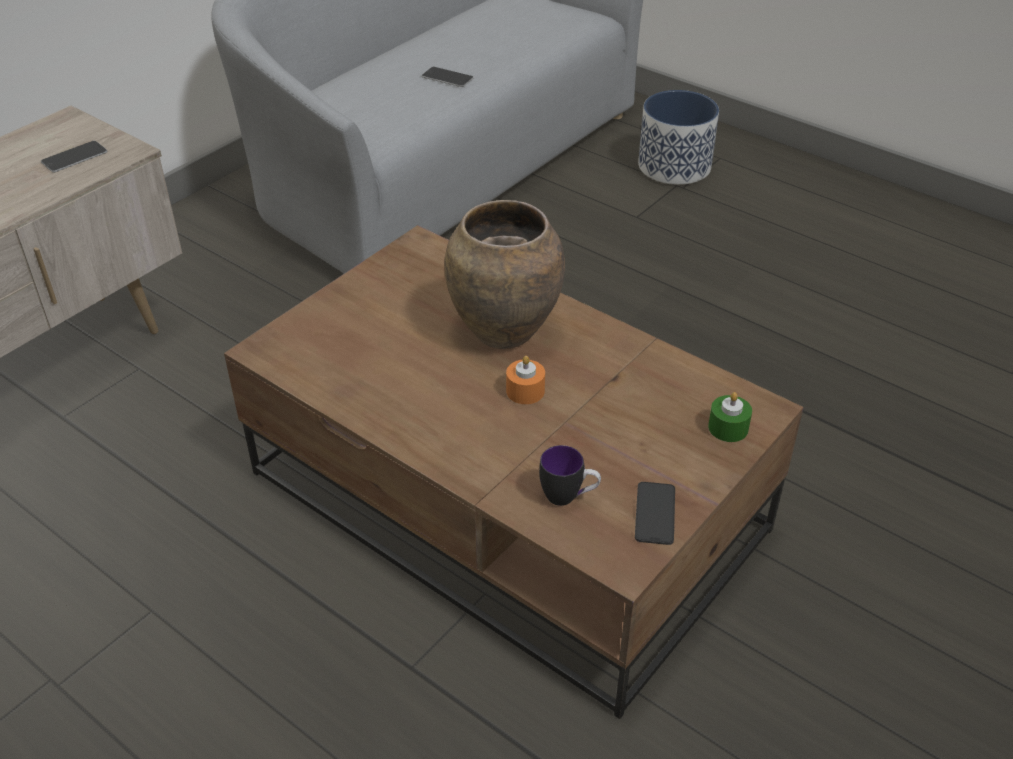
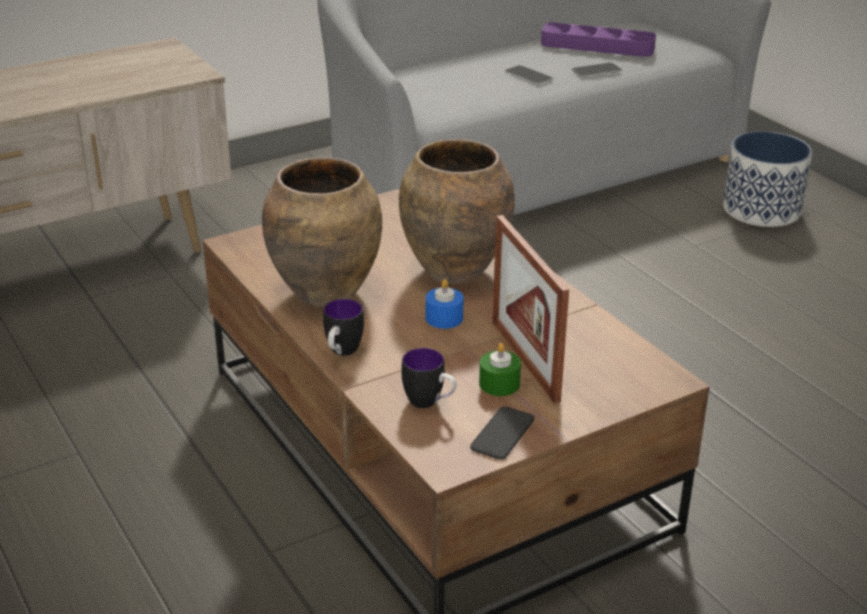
camera: 20 degrees right, 10 degrees down
phone [41,141,108,172] -> phone moved to [571,62,622,77]
orange candle [506,356,545,404] -> blue candle [426,279,464,329]
green candle [708,392,752,442] -> green candle moved to [479,343,521,396]
none -> brown vase [262,157,382,308]
none -> mug [323,299,364,356]
none -> picture frame [492,215,569,404]
none -> purple tray [541,22,656,57]

